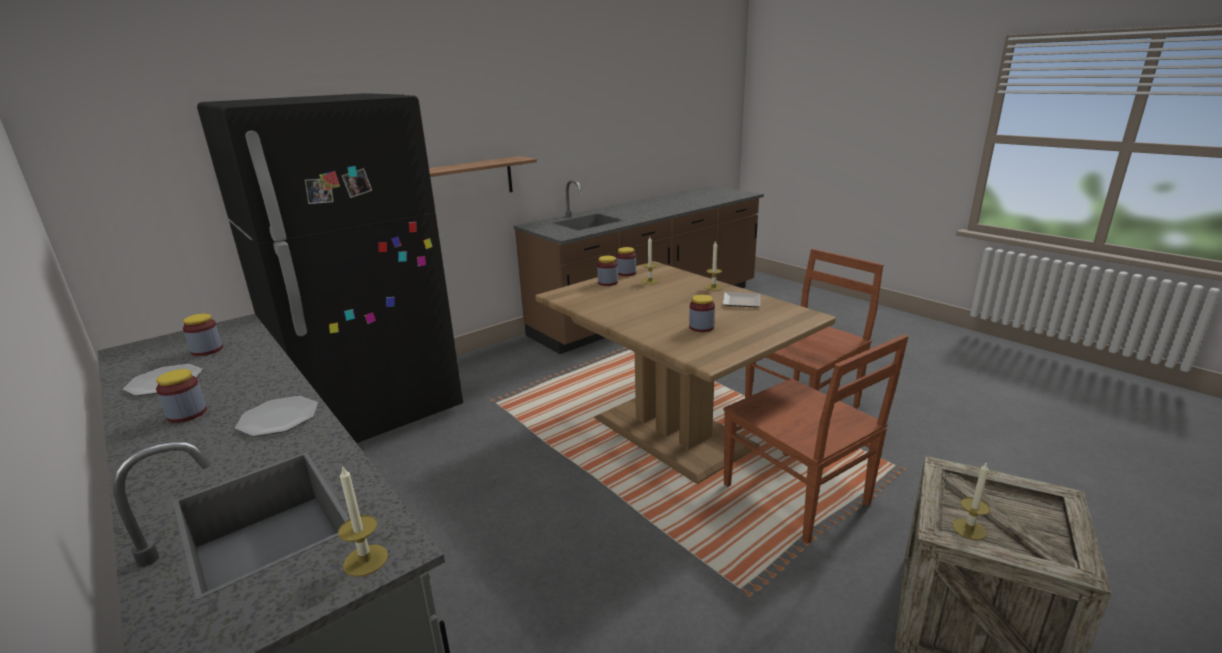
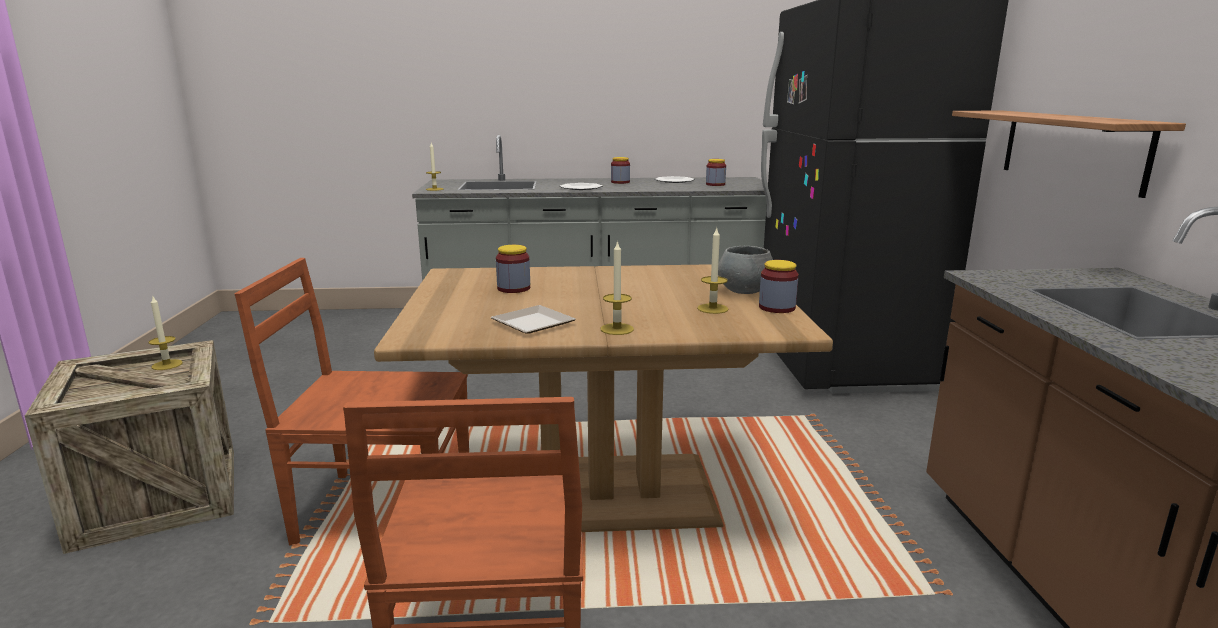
camera: 125 degrees right, 5 degrees down
jar [597,256,618,286] -> grey bowl [718,246,773,294]

